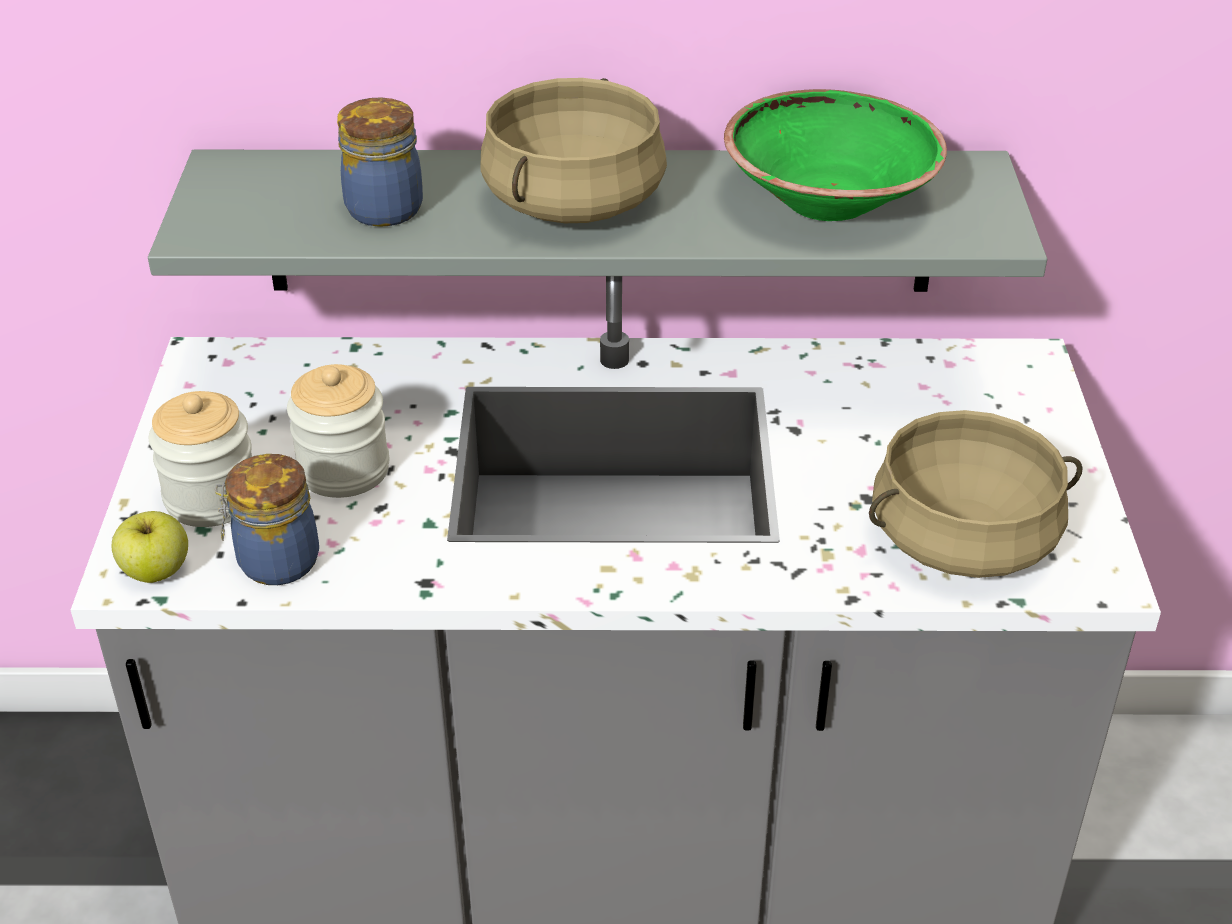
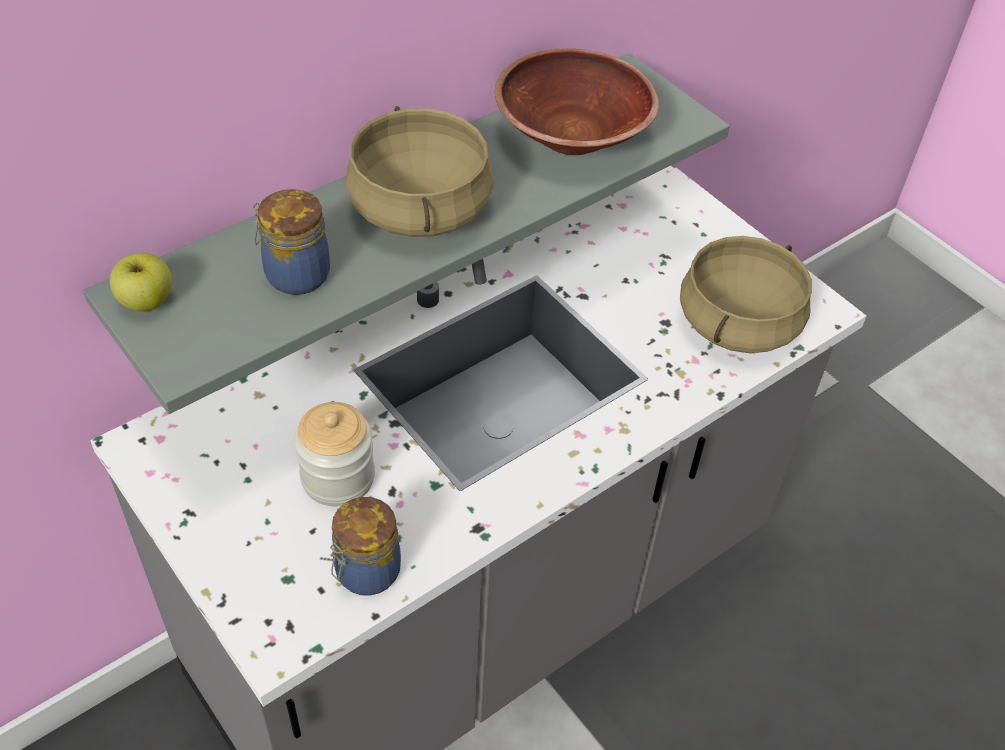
camera: 40 degrees left, 10 degrees up
apple [112,511,188,583] -> apple moved to [110,253,172,312]
jar [149,391,252,527] -> none
green bowl [724,89,947,221] -> brown bowl [495,48,659,155]

